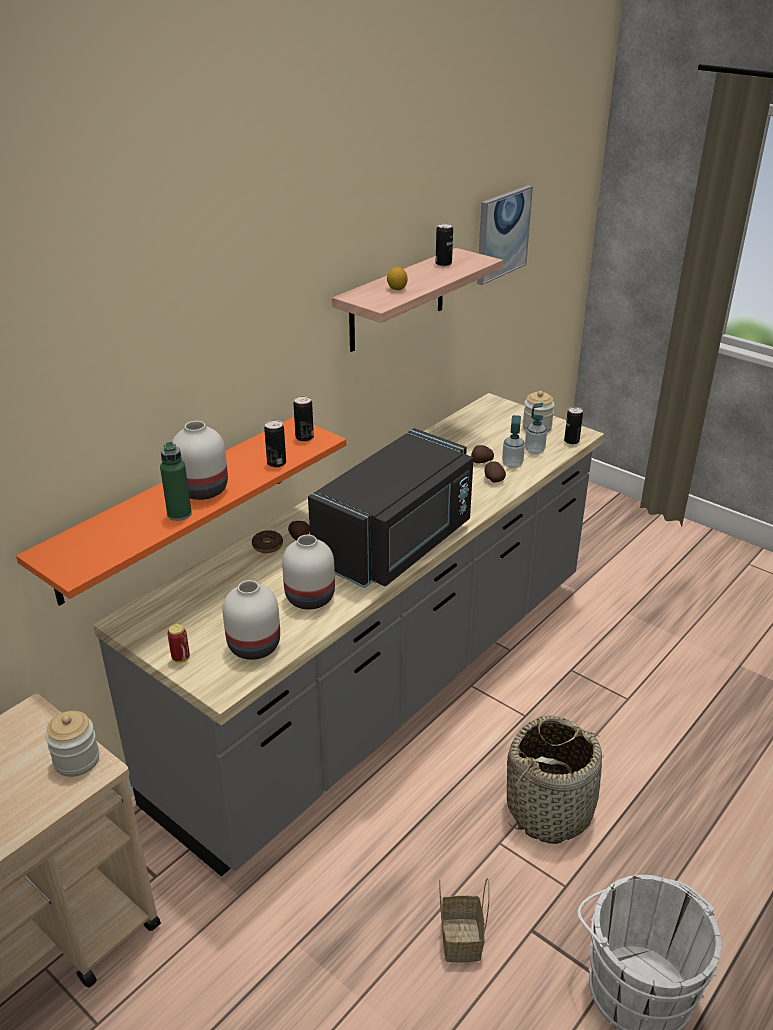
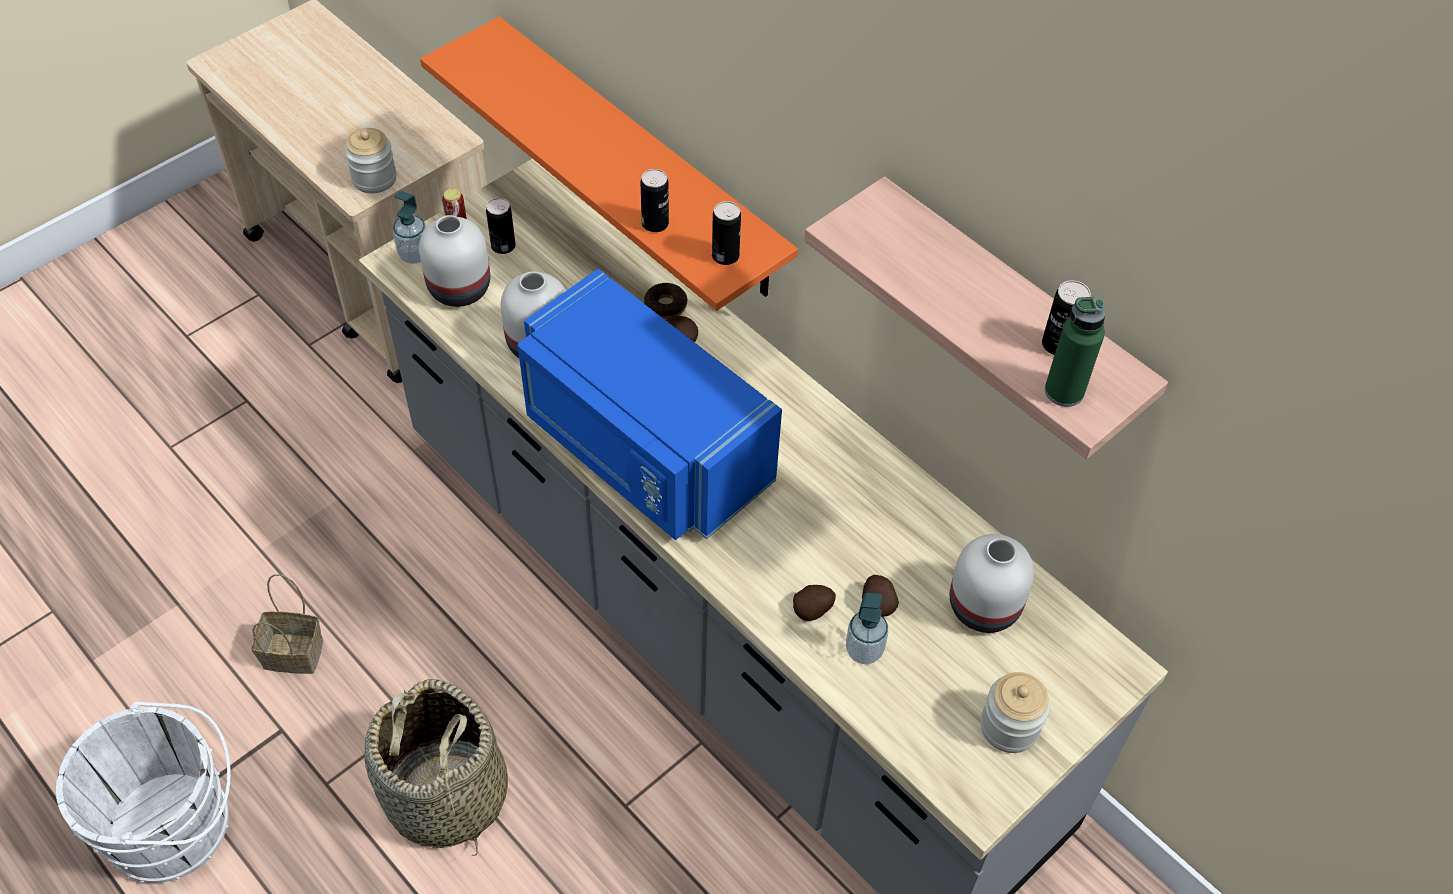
camera: 95 degrees right, 20 degrees up
green bottle [160,442,192,521] -> green bottle moved to [1045,297,1105,407]
white vase [172,421,228,500] -> white vase moved to [950,534,1034,633]
black microwave [308,428,474,588] -> blue microwave [517,269,782,540]
lemon [387,267,408,290] -> none
picture [477,185,533,285] -> none
soap dispenser [525,403,547,454] -> soap dispenser moved to [393,191,426,264]
can [564,407,583,444] -> can moved to [486,198,515,254]

